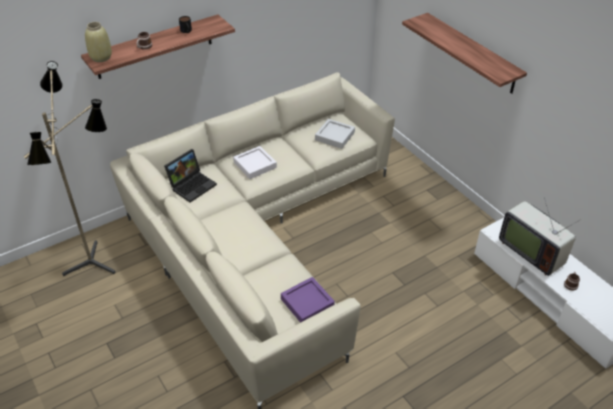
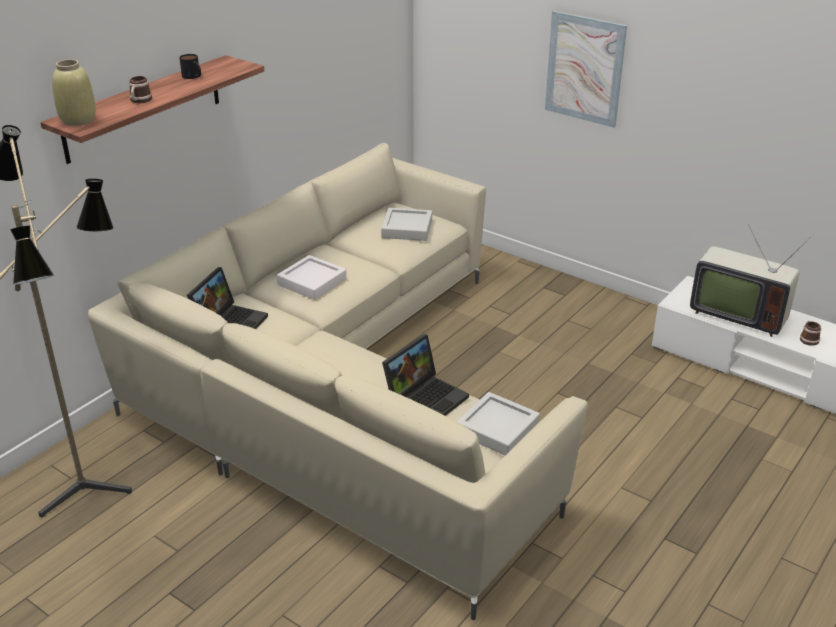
camera: 20 degrees left, 10 degrees down
purple tray [281,277,335,323] -> grey tray [456,392,540,455]
shelf [402,13,527,94] -> picture [545,11,627,128]
none -> laptop [382,334,469,416]

